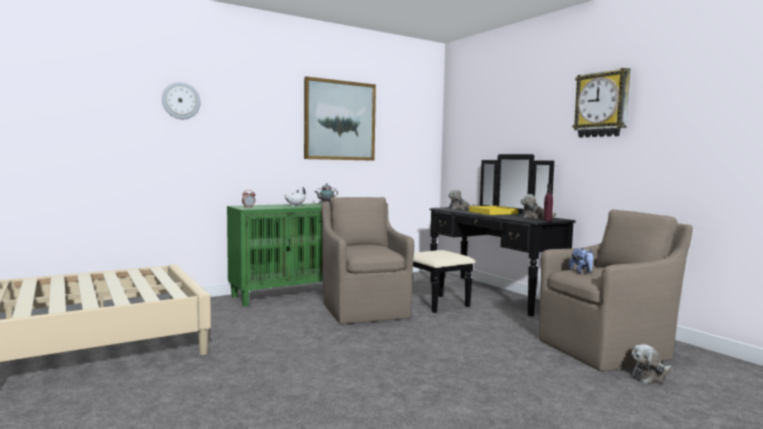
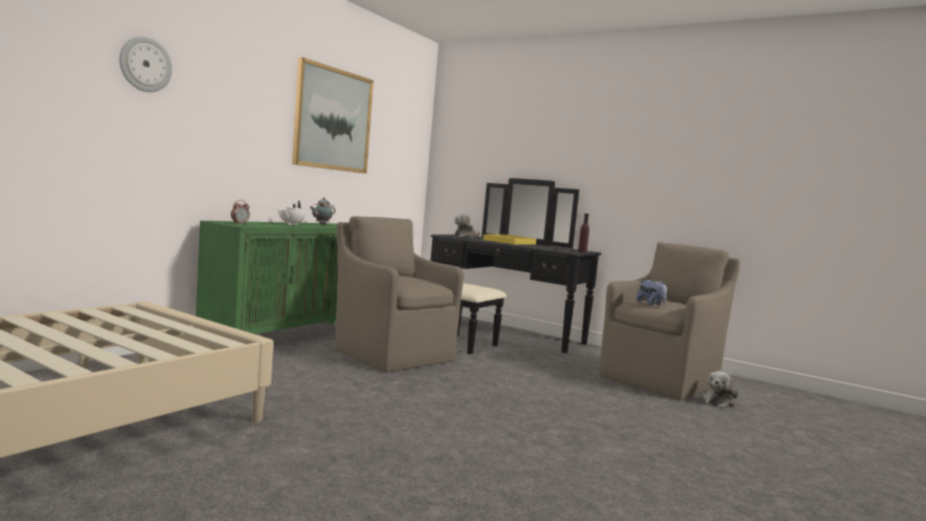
camera: 25 degrees left, 0 degrees up
plush toy [520,194,557,218] -> none
wall clock [572,68,630,138] -> none

